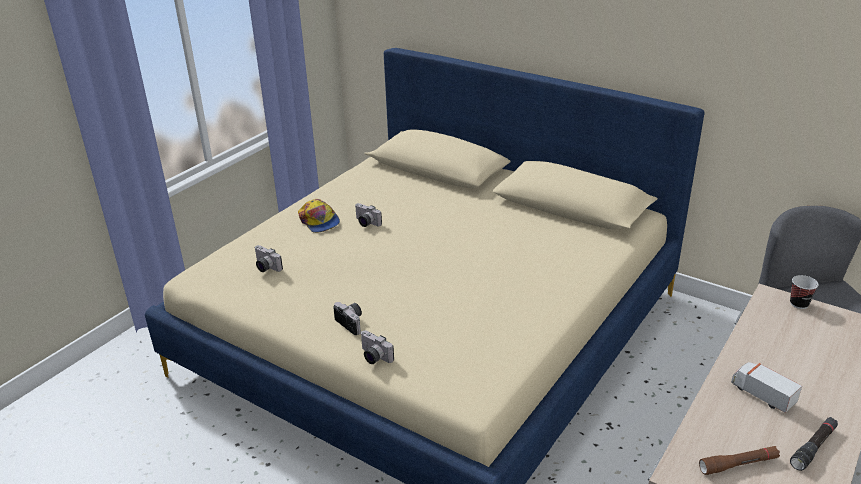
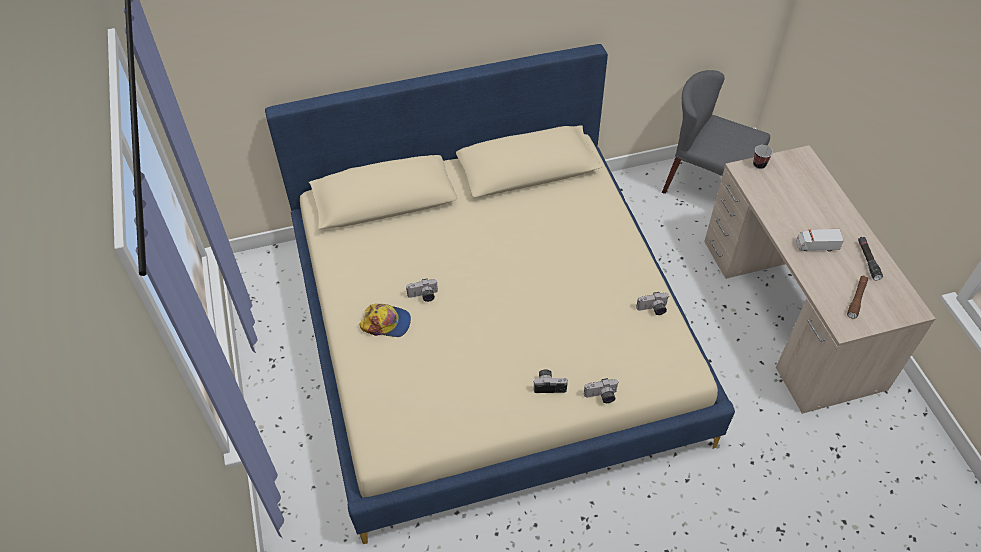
camera: 50 degrees left, 20 degrees up
camera [255,245,283,272] -> camera moved to [636,292,669,315]

